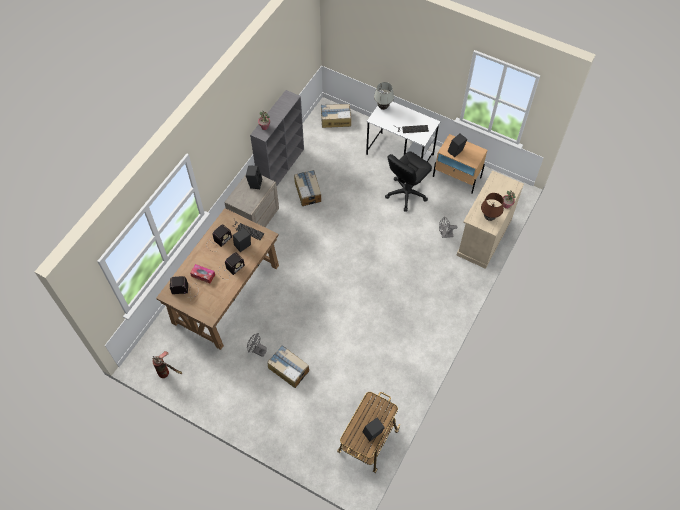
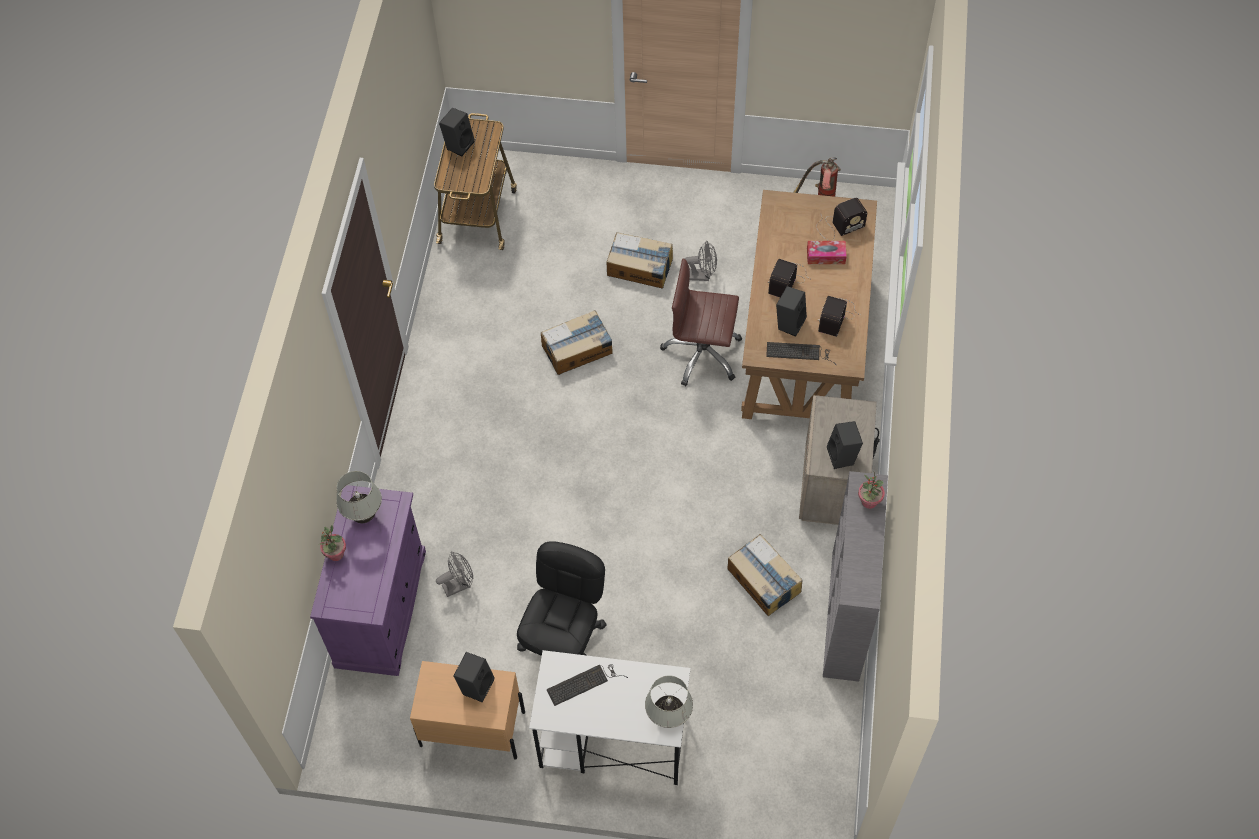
camera: 160 degrees right, 0 degrees up
cardboard box [321,104,351,128] -> cardboard box moved to [541,310,613,375]
beige cabinet [457,170,524,269] -> purple cabinet [310,485,426,676]
brown table lamp [481,193,504,221] -> white table lamp [336,471,382,523]
none -> brown office chair [660,258,742,386]

